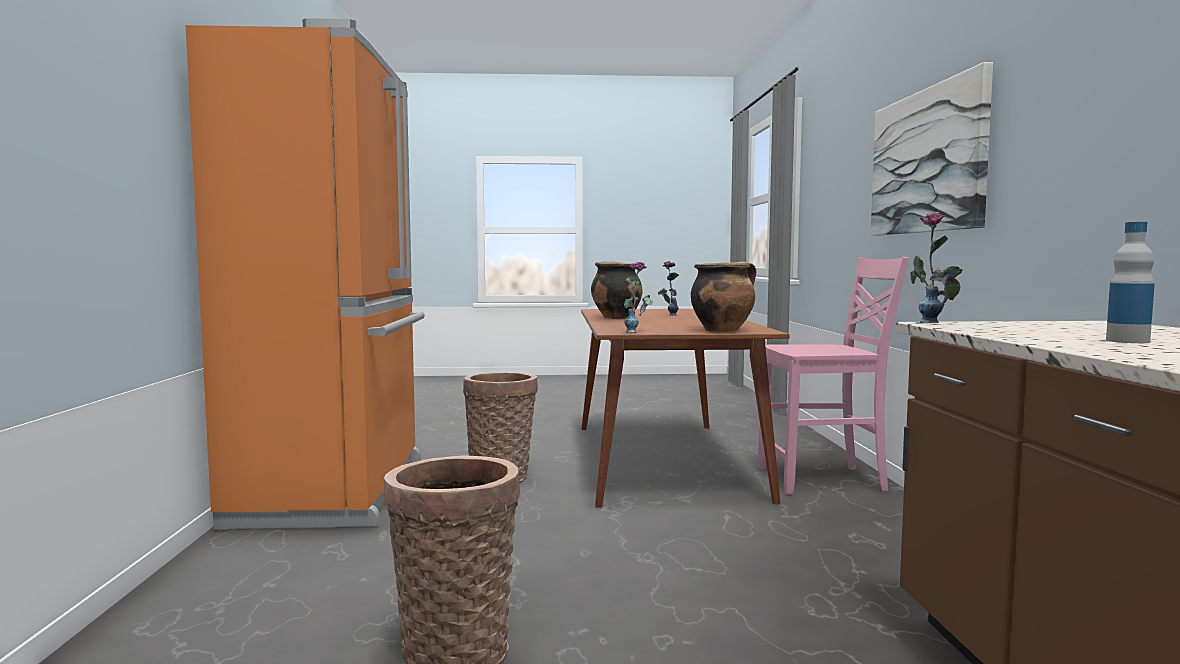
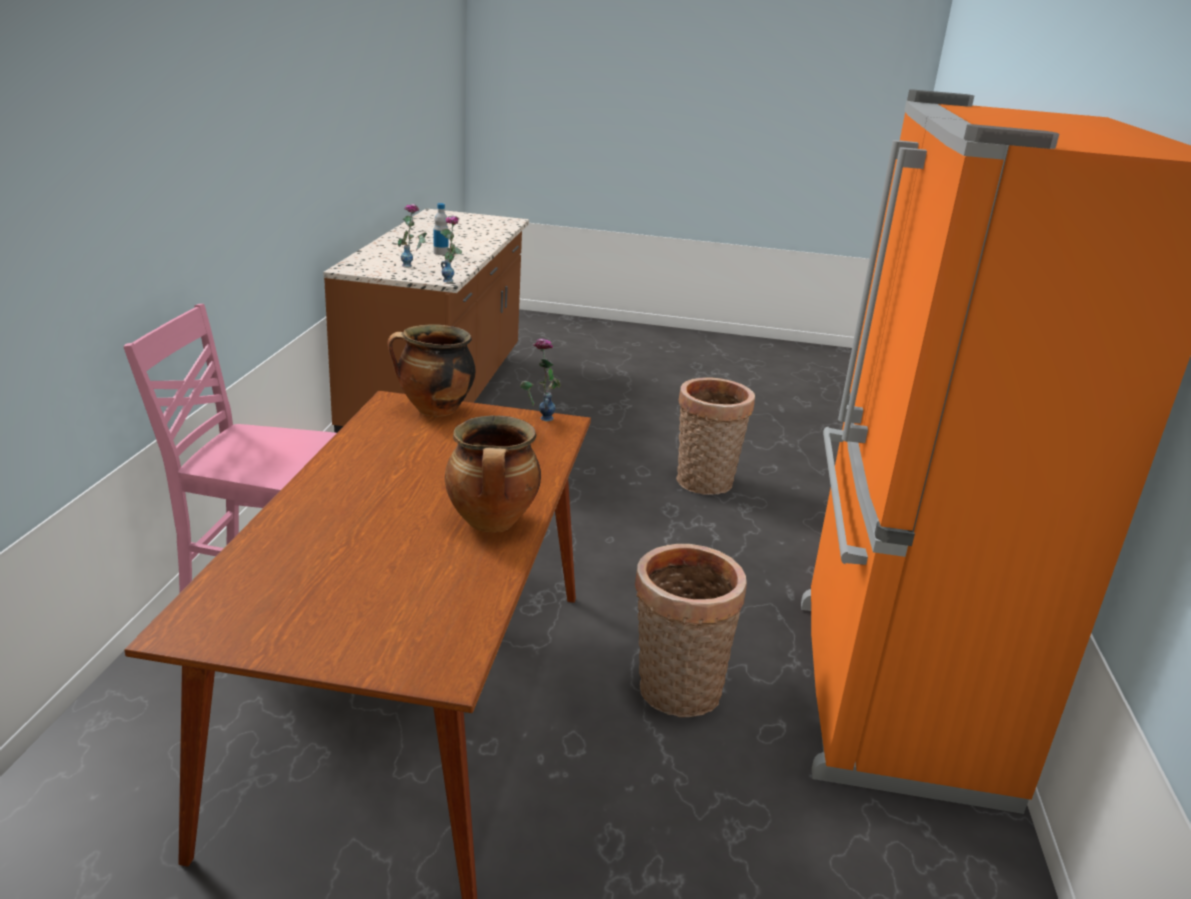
camera: 170 degrees left, 20 degrees up
vase [658,261,679,316] -> vase moved to [398,204,427,268]
picture [871,62,993,236] -> none

